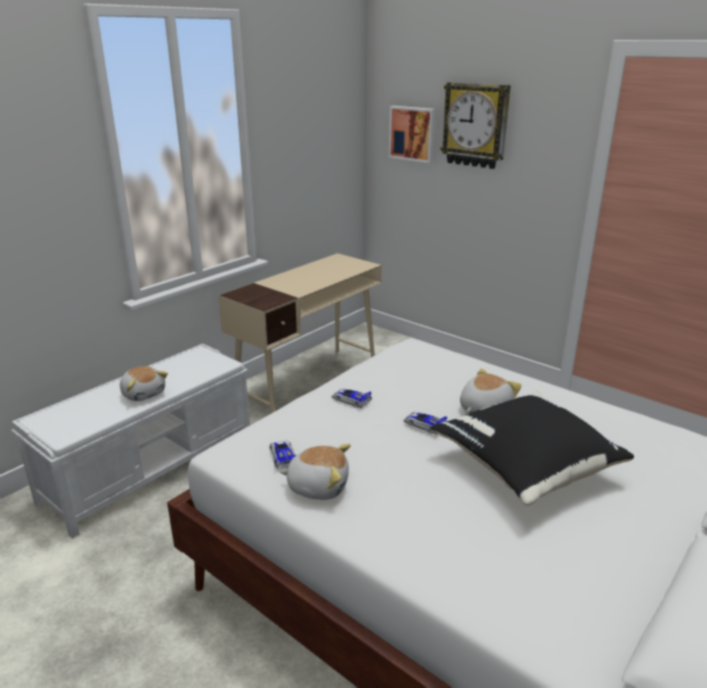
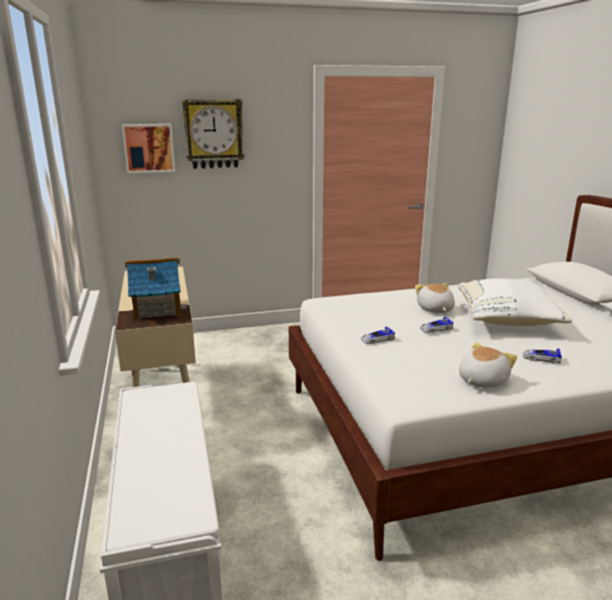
camera: 55 degrees left, 5 degrees down
plush toy [120,366,168,401] -> none
toy car [270,441,296,469] -> toy car moved to [523,348,562,364]
black pillow [431,392,634,506] -> white pillow [458,278,572,326]
none -> toy house [125,257,187,320]

